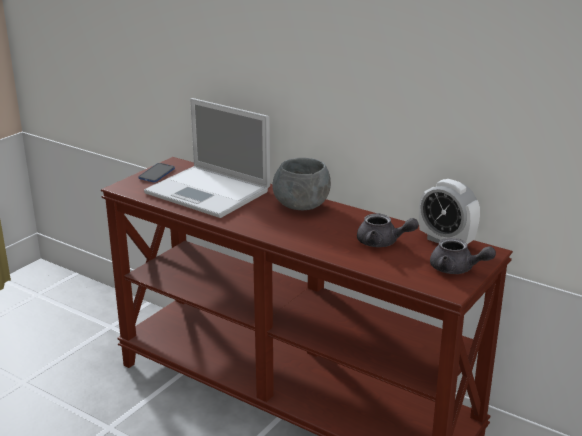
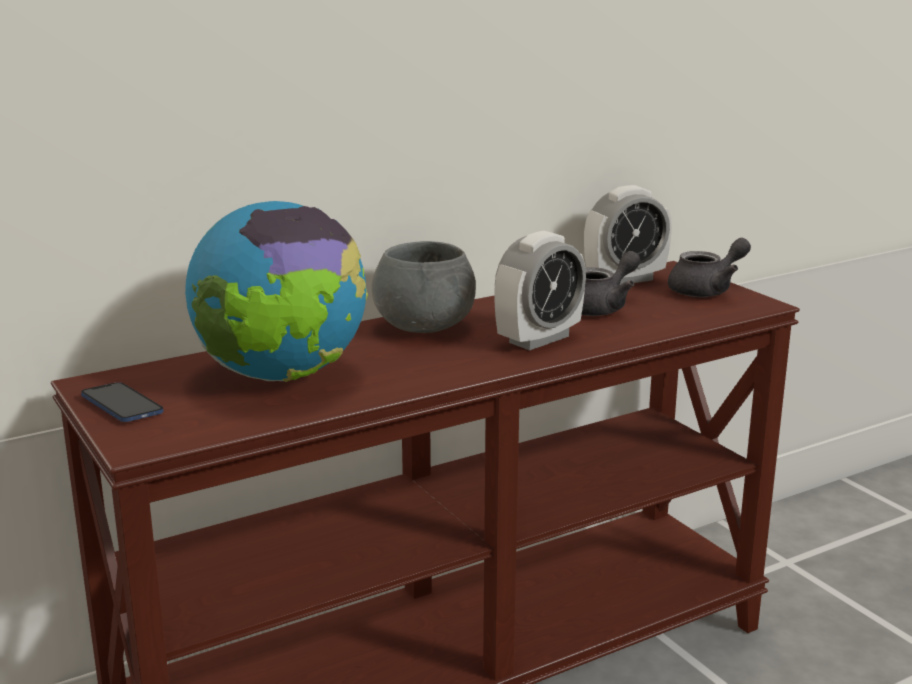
camera: 65 degrees left, 5 degrees down
laptop [144,98,270,218] -> globe [185,201,368,382]
none -> alarm clock [494,231,586,350]

